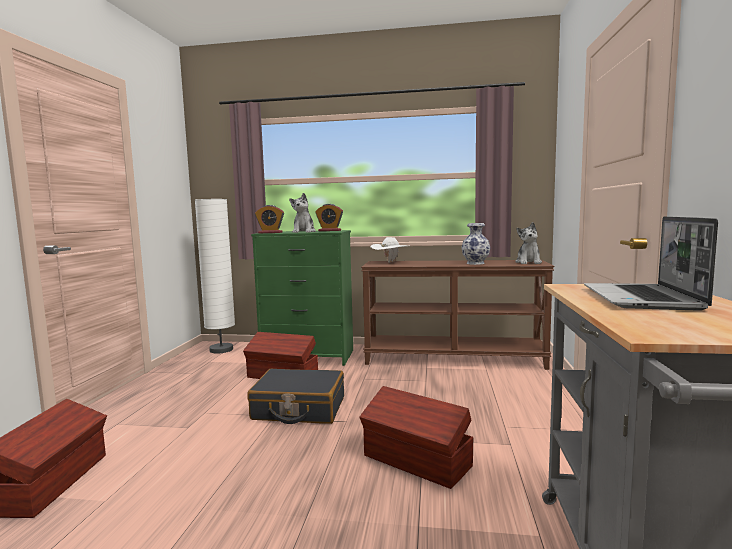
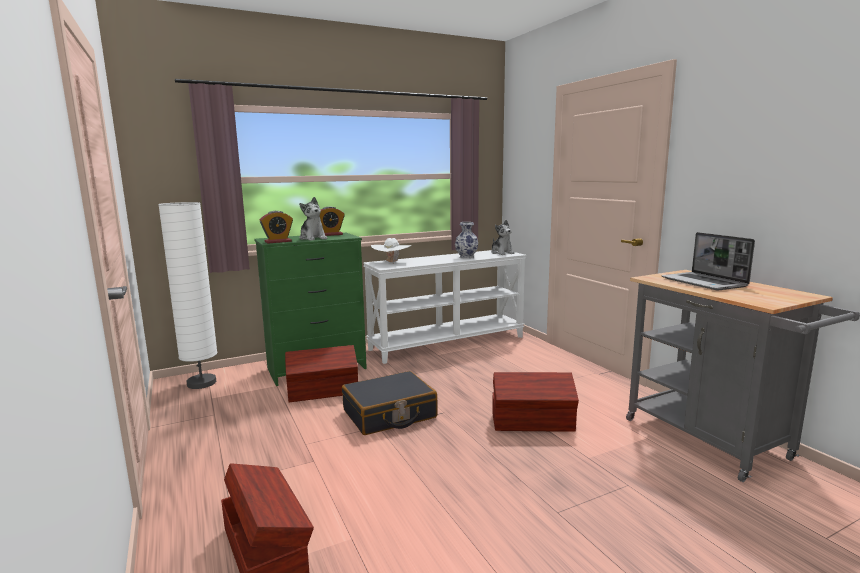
camera: 35 degrees left, 5 degrees up
brown console table [361,260,554,370] -> white console table [363,250,526,364]

